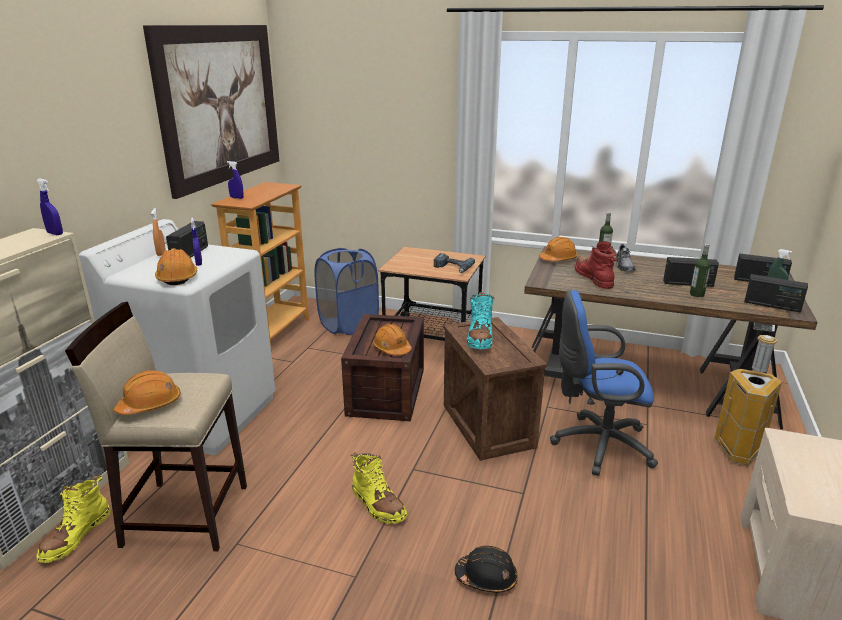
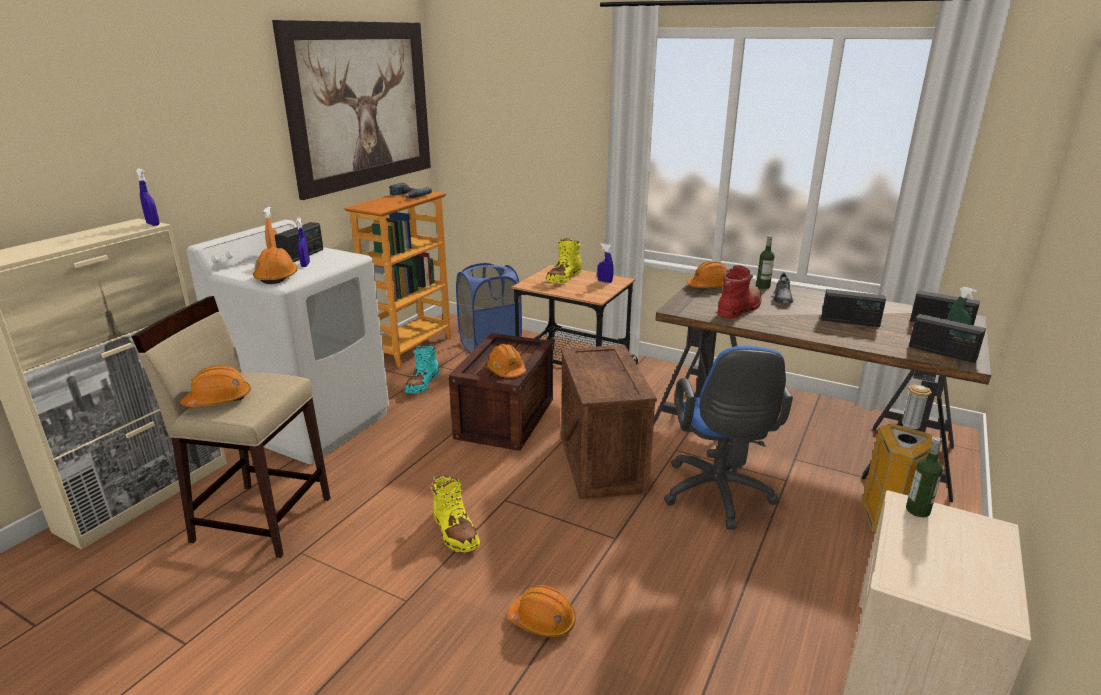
camera: 10 degrees right, 0 degrees up
yellow boot [36,476,111,563] -> yellow boot moved to [546,238,582,283]
blue spray bottle [227,161,244,199] -> blue spray bottle moved to [597,243,614,283]
power drill [433,253,475,273] -> power drill moved to [389,183,432,198]
black hard hat [455,546,518,593] -> orange hard hat [508,585,576,637]
turquoise boot [467,292,494,349] -> turquoise boot moved to [405,344,439,393]
blue office chair [550,290,658,476] -> blue office chair turned 105 degrees counterclockwise [664,346,793,530]
red boot [574,241,617,289] -> red boot turned 45 degrees clockwise [717,265,762,319]
bottle [690,244,711,297] -> bottle moved to [906,437,943,517]

